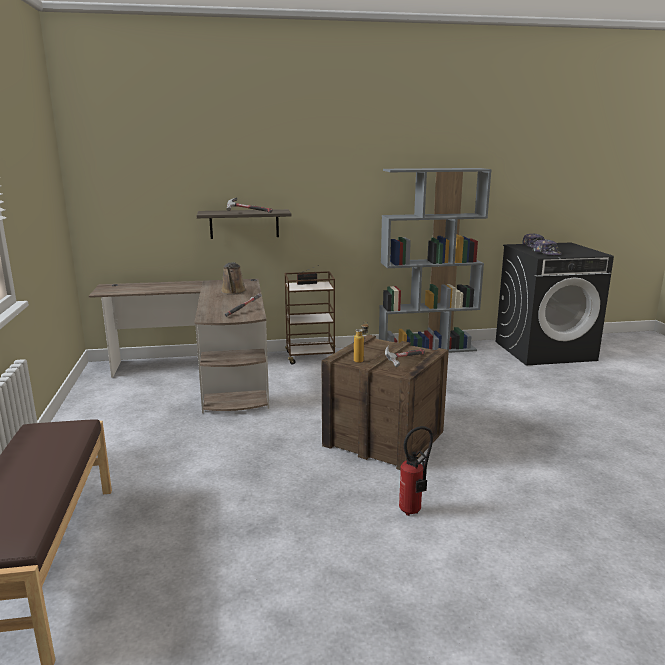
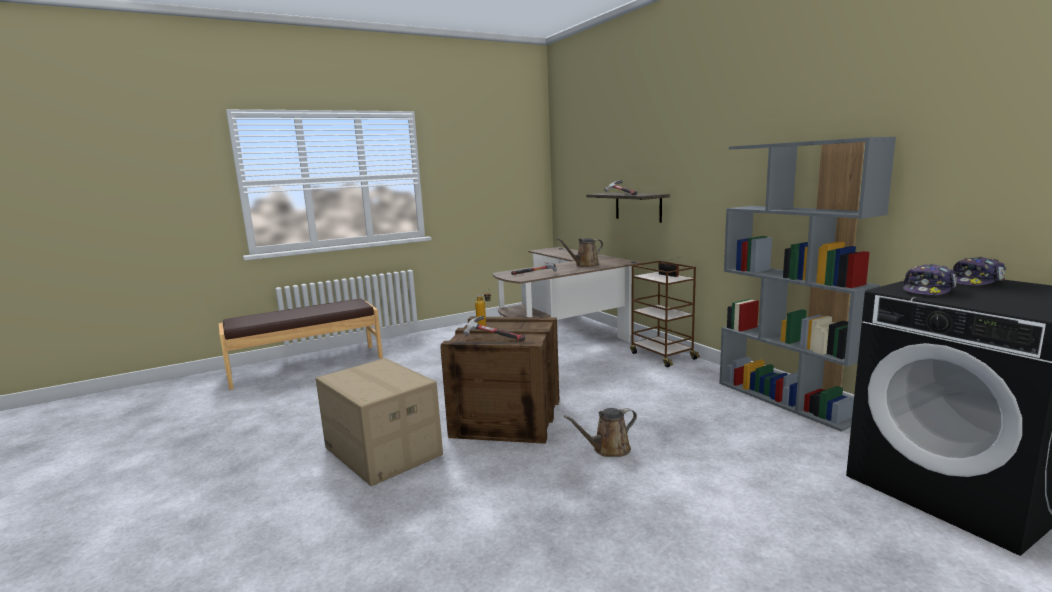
camera: 70 degrees right, 5 degrees down
fire extinguisher [399,426,433,516] -> cardboard box [316,358,443,486]
none -> brown watering can [564,408,637,457]

